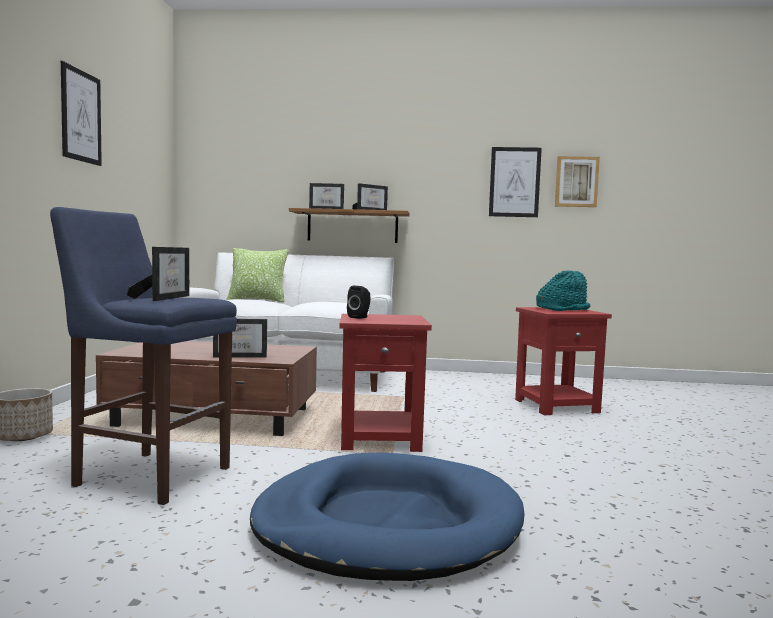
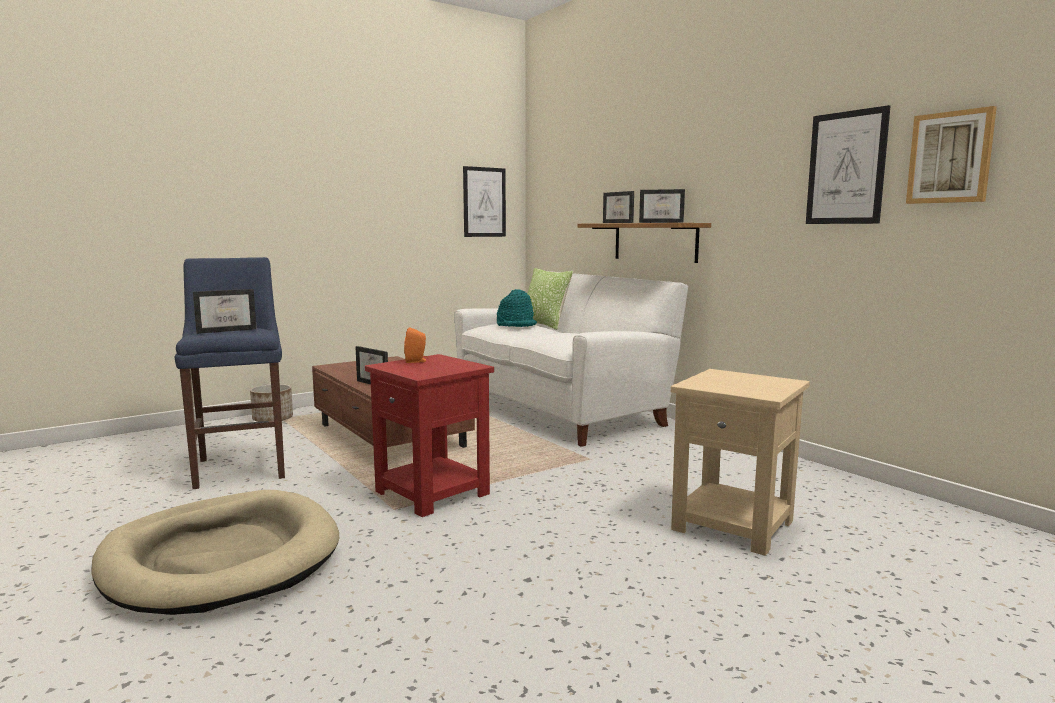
camera: 50 degrees right, 5 degrees up
picture [61,61,102,166] -> picture moved to [463,166,506,237]
blue dog bed [250,453,525,581] -> beige dog bed [92,490,339,615]
black speaker [347,286,370,319] -> orange speaker [404,327,429,363]
red side table [515,307,612,415] -> beige side table [671,369,810,556]
turquoise hat [536,271,590,311] -> turquoise hat moved to [497,289,537,327]

